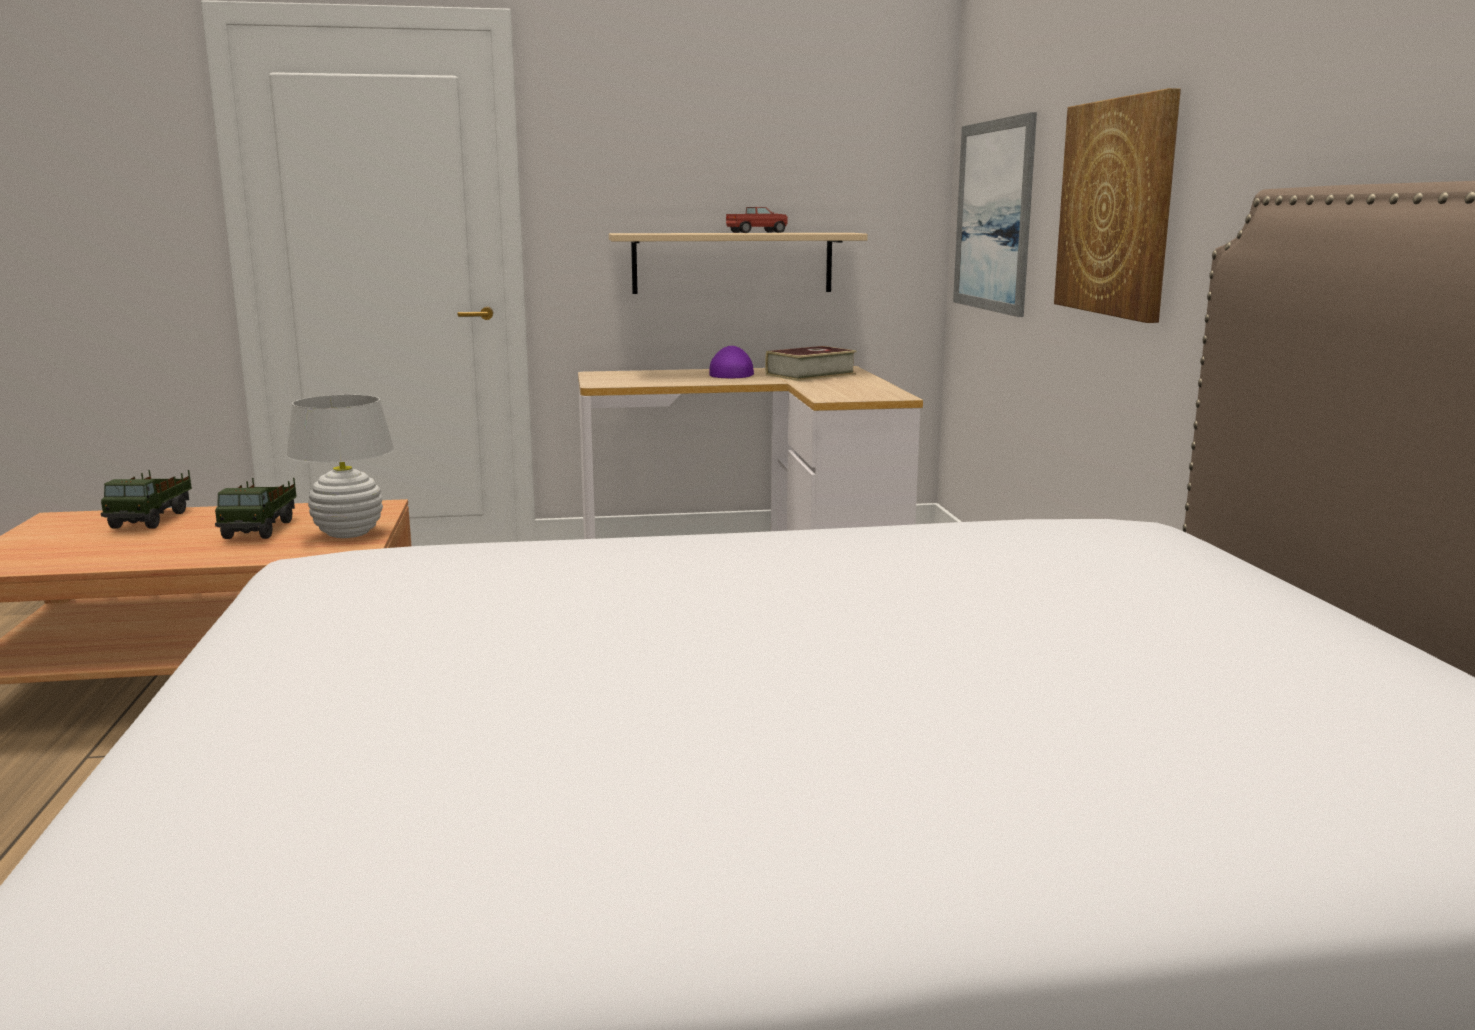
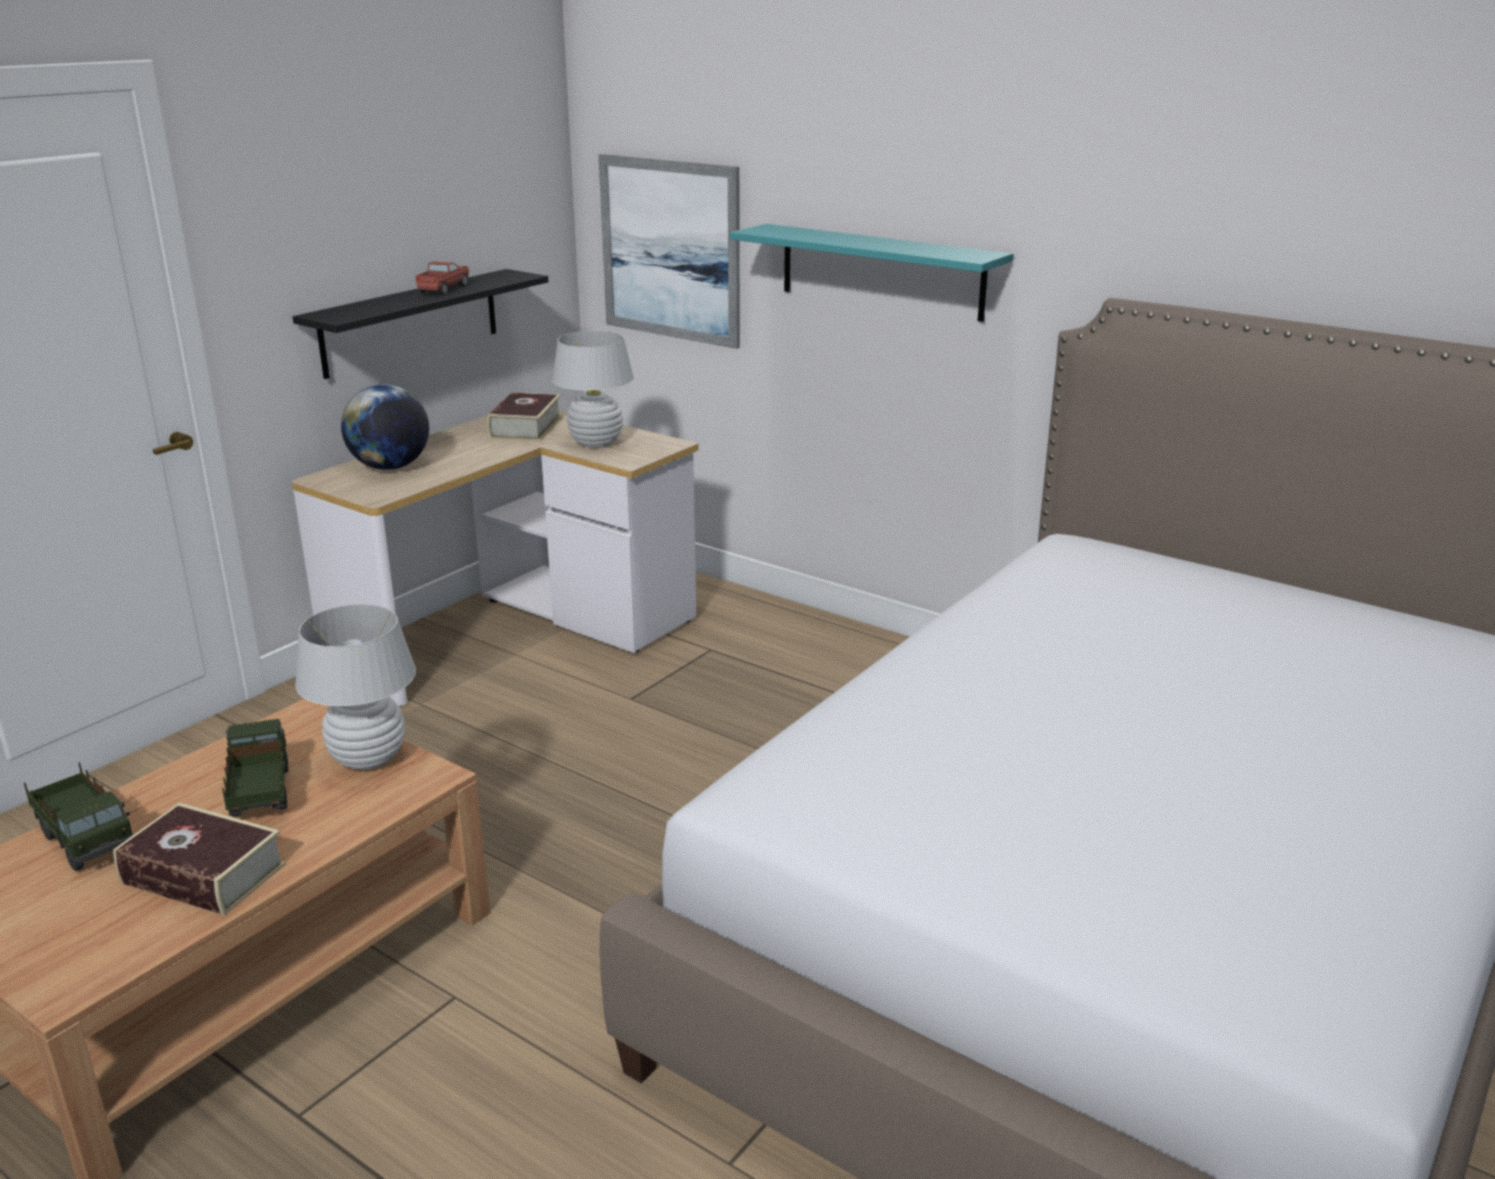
camera: 45 degrees left, 10 degrees up
toy truck [215,478,297,539] -> toy truck turned 150 degrees counterclockwise [222,719,288,817]
beige shelf [609,233,868,294] -> black shelf [293,269,549,379]
purple cap [709,346,754,378] -> none
picture [1054,88,1181,323] -> turquoise shelf [730,224,1014,322]
none -> book [113,803,286,916]
none -> globe [341,384,429,470]
none -> white table lamp [552,331,634,448]

